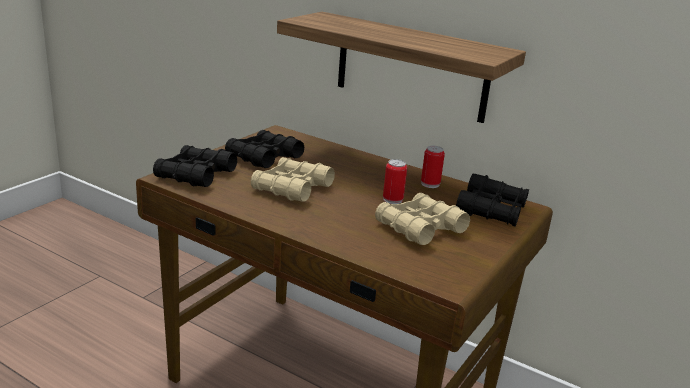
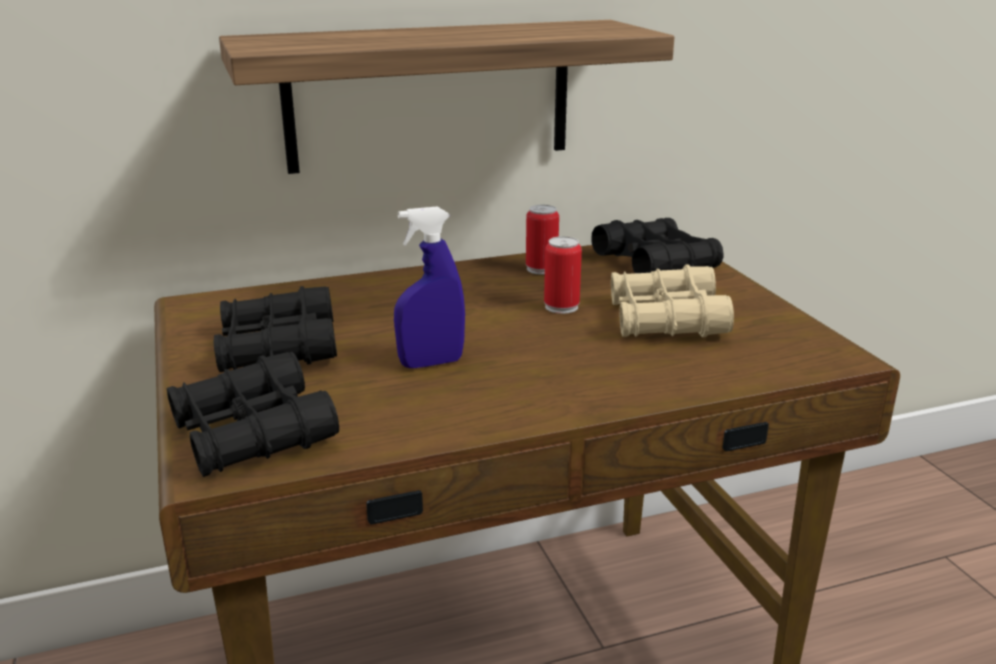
camera: 50 degrees left, 0 degrees up
beige binoculars [251,157,335,202] -> blue spray bottle [394,207,465,368]

